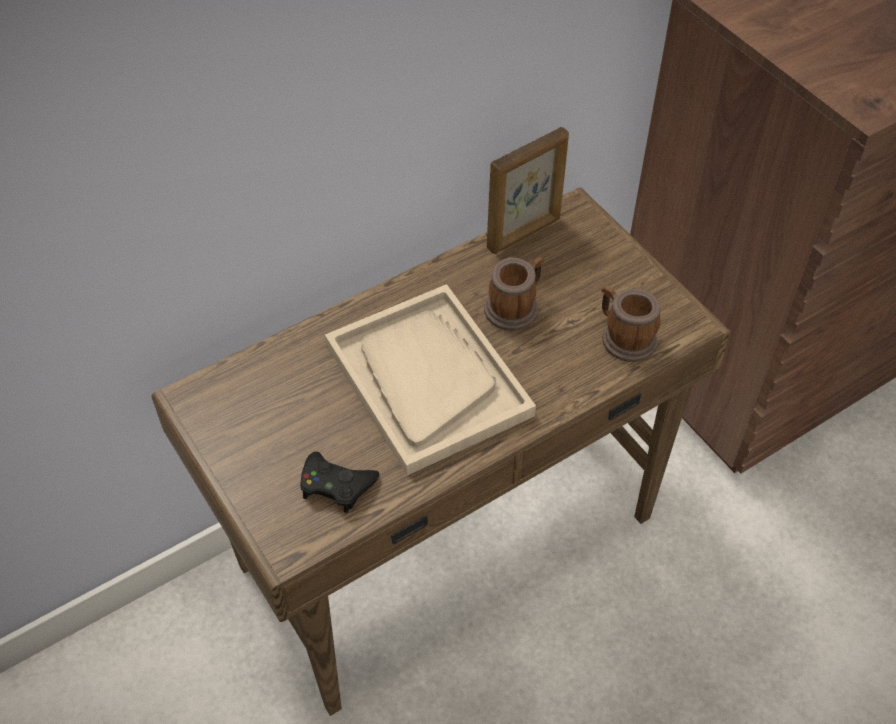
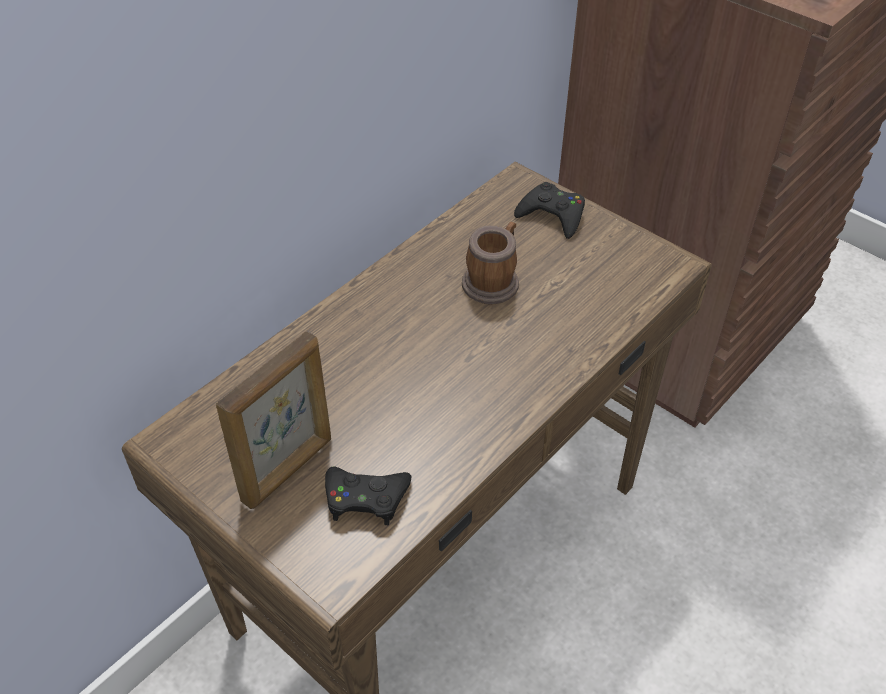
camera: 15 degrees left, 5 degrees down
beige tray [325,284,536,476] -> none
picture frame [487,127,569,254] -> picture frame moved to [216,331,331,509]
mug [601,286,661,362] -> none
none -> black game controller [514,182,585,239]

